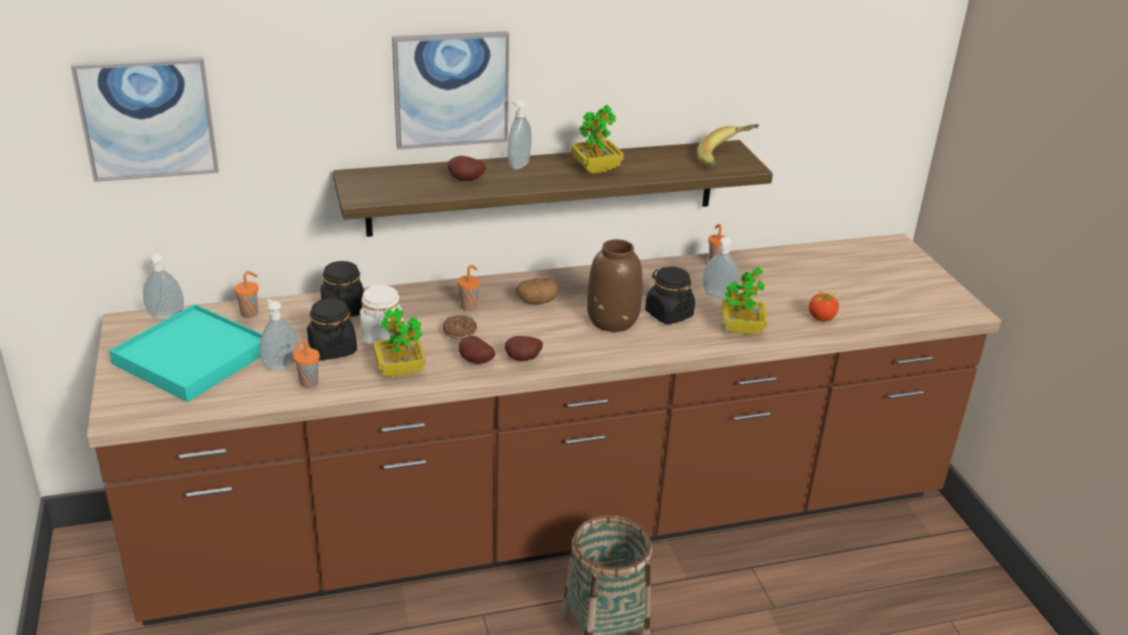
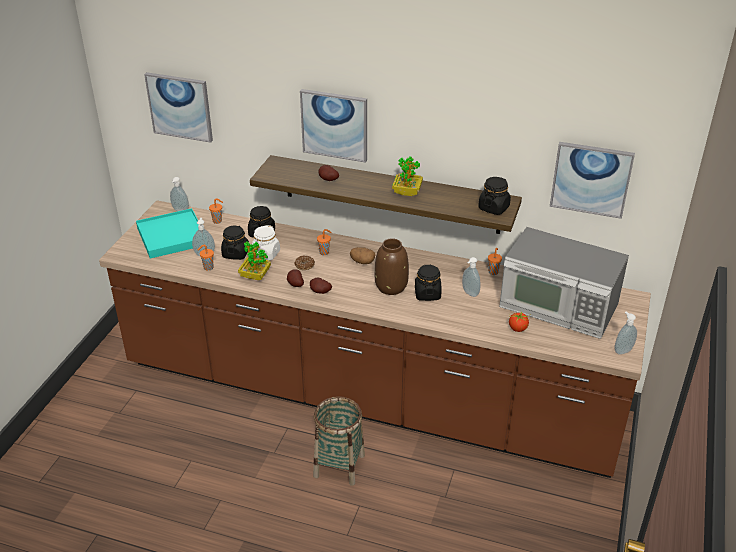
camera: 35 degrees right, 5 degrees up
soap dispenser [508,100,532,170] -> soap dispenser moved to [615,311,637,355]
banana [697,124,759,167] -> black jar [478,177,511,215]
potted plant [722,266,767,335] -> none
none -> microwave [499,227,629,339]
none -> picture [550,142,635,219]

